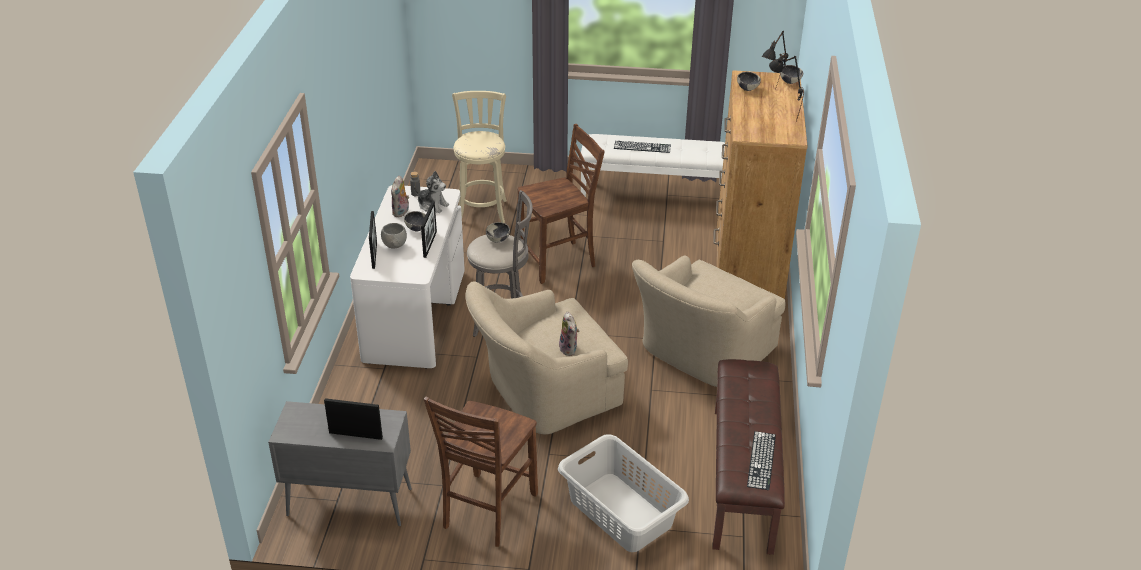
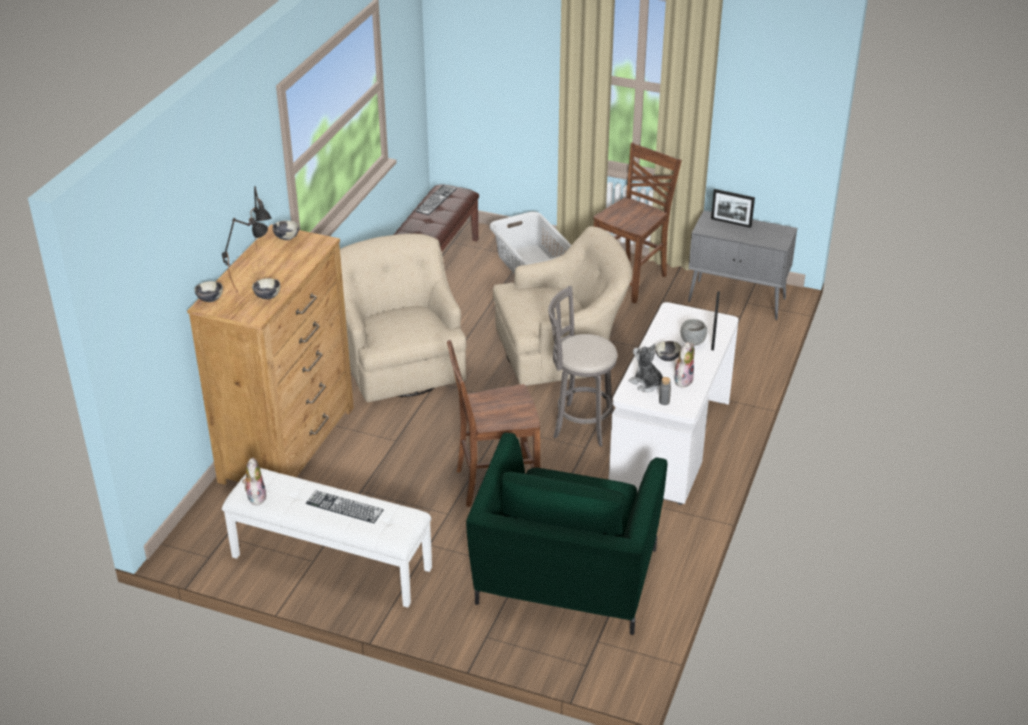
camera: 165 degrees left, 0 degrees up
picture frame [421,201,437,258] -> none
beige stool [452,91,507,223] -> green armchair [466,433,667,635]
bowl [486,222,510,242] -> bowl moved to [272,221,299,240]
plush toy [559,312,579,356] -> plush toy moved to [242,458,267,505]
beige armchair [632,256,785,387] -> beige armchair turned 75 degrees counterclockwise [340,233,466,402]

